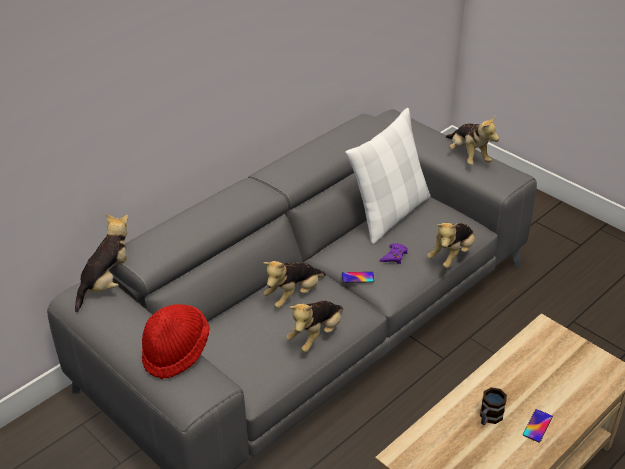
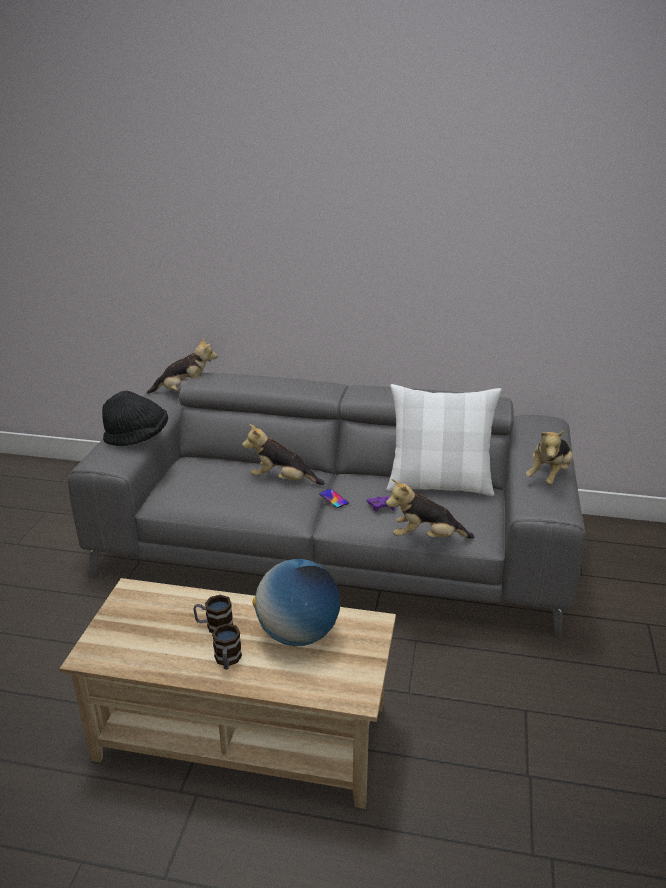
camera: 55 degrees right, 10 degrees down
red hat [142,304,210,379] -> black hat [102,391,168,446]
plush toy [286,301,343,352] -> none
phone [523,409,553,442] -> mug [212,623,242,669]
none -> globe [252,559,340,646]

